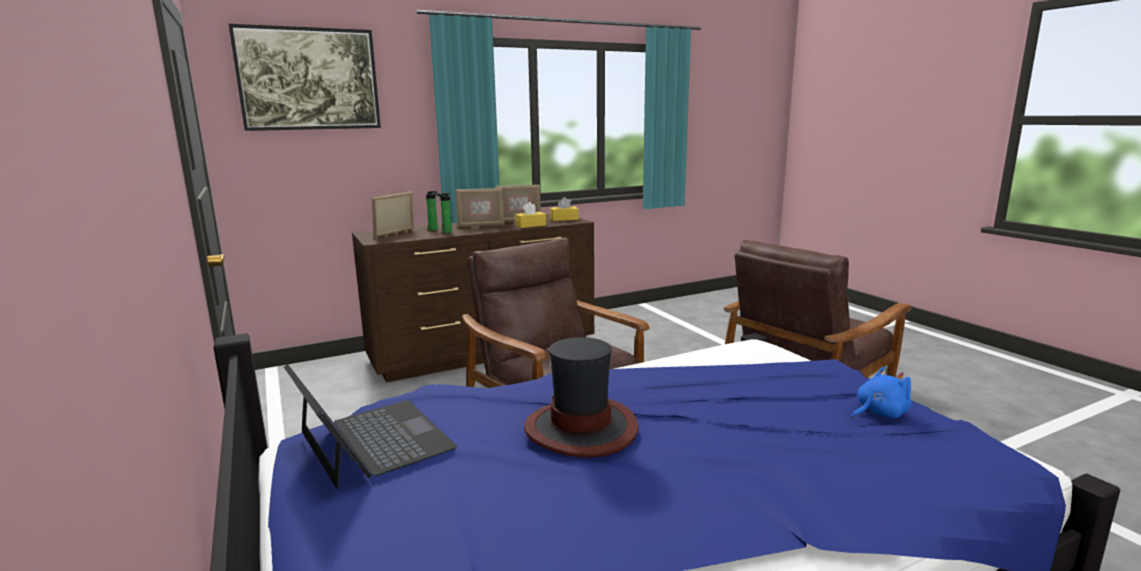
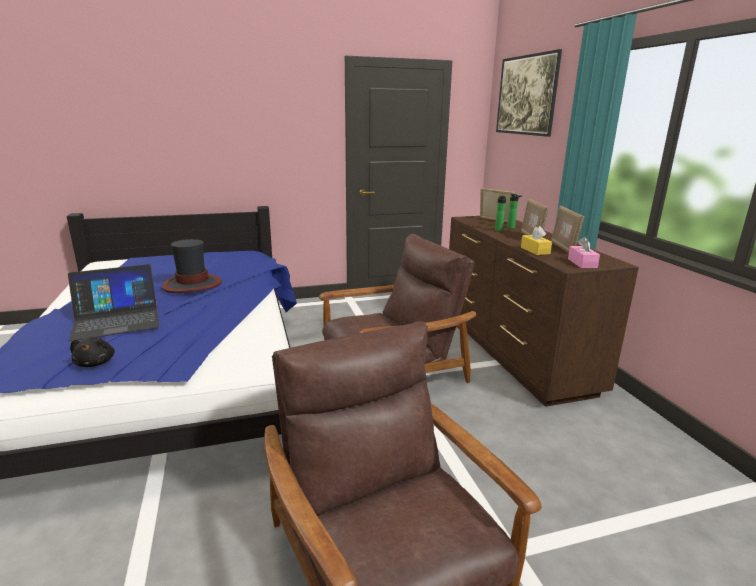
camera: 100 degrees right, 5 degrees up
laptop [284,364,457,489] -> laptop moved to [68,264,159,341]
yellow tissue box [550,197,579,221] -> pink tissue box [568,237,600,268]
blue plush toy [852,367,911,418] -> black plush toy [70,337,115,367]

